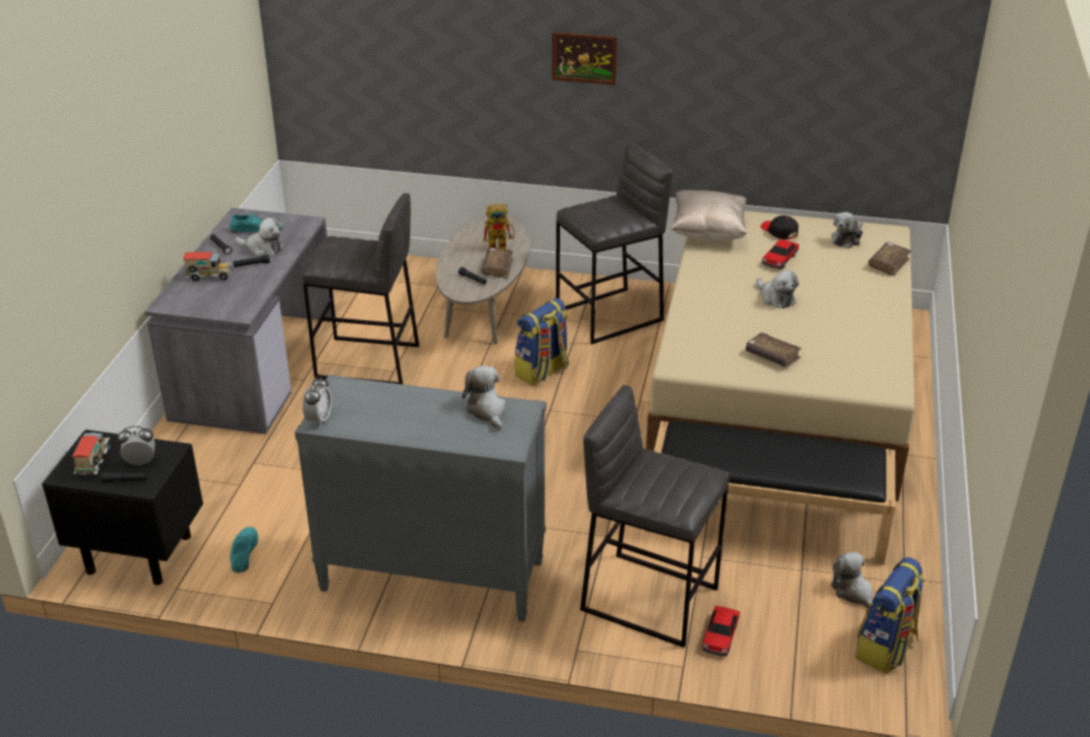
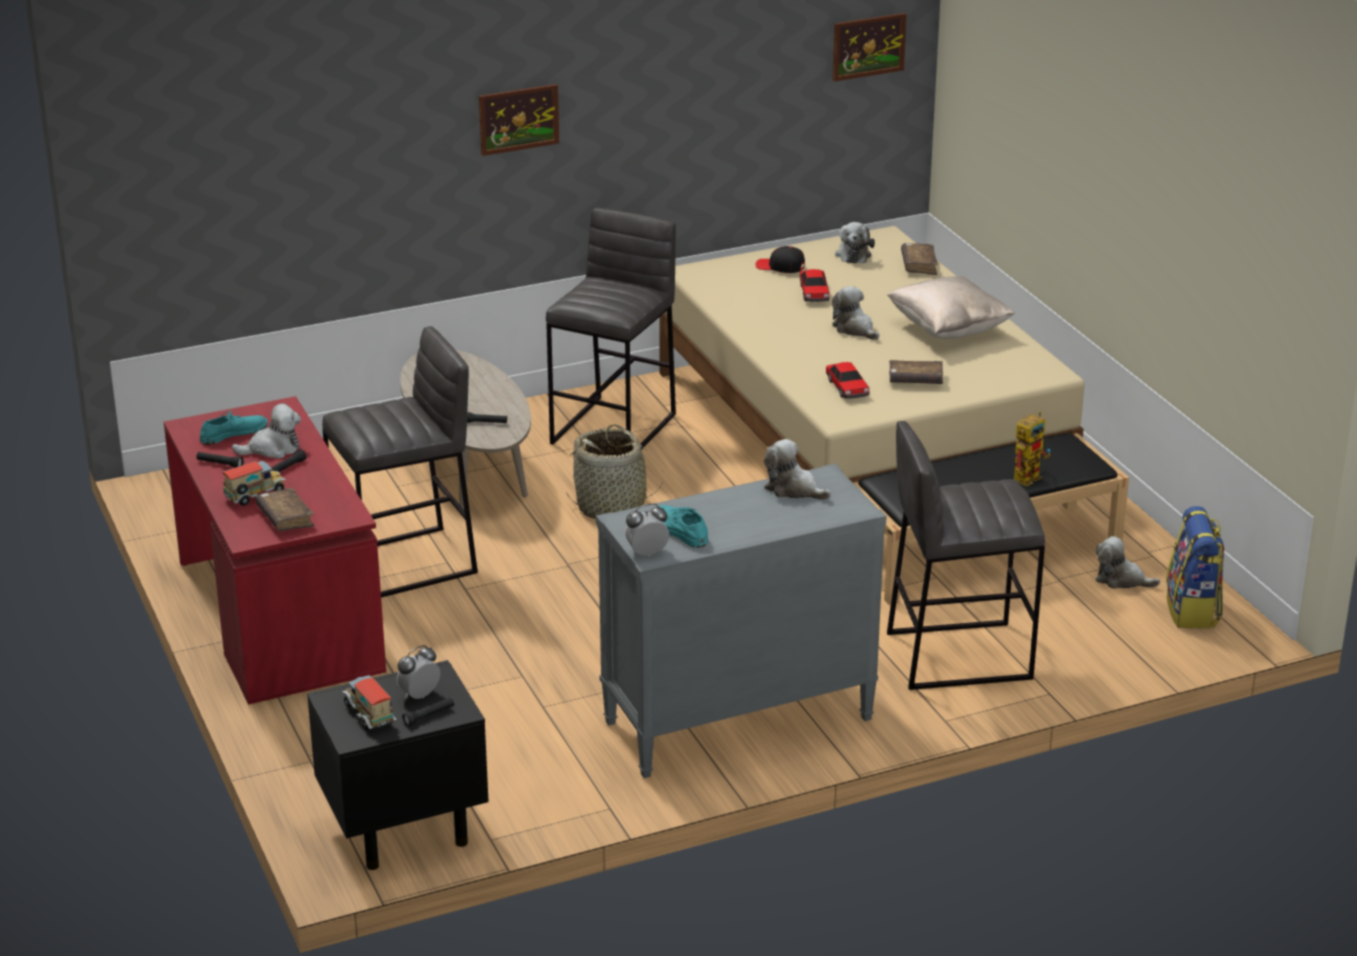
camera: 35 degrees left, 5 degrees down
grey desk [145,208,336,434] -> red desk [164,396,386,705]
turquoise shoe [230,527,258,573] -> turquoise shoe moved to [659,505,708,548]
alarm clock [303,376,332,426] -> alarm clock turned 90 degrees counterclockwise [625,504,669,556]
brown book [481,248,513,279] -> brown book moved to [256,488,315,531]
toy robot [483,204,515,250] -> toy robot moved to [1013,412,1050,486]
backpack [515,298,569,386] -> basket [566,424,663,519]
beige pillow [670,190,747,241] -> beige pillow moved to [887,276,1015,339]
toy car [702,606,740,656] -> toy car moved to [826,362,869,399]
plush toy [756,270,799,309] -> plush toy turned 150 degrees counterclockwise [832,286,879,340]
none -> picture [833,13,907,82]

